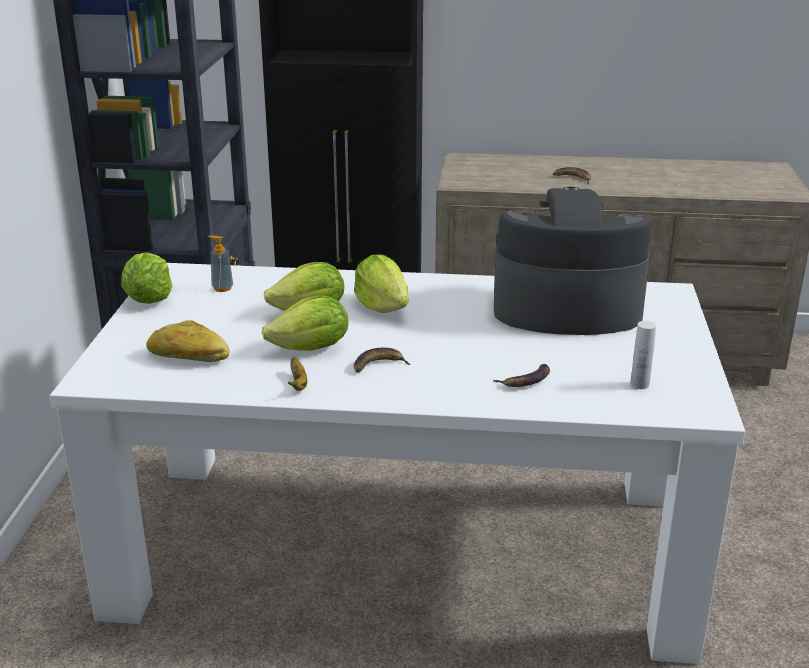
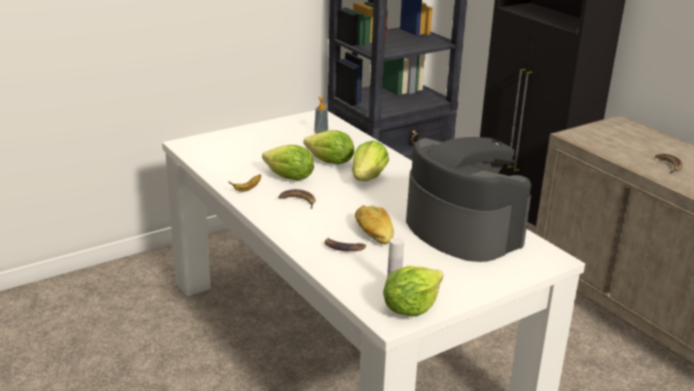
camera: 50 degrees right, 0 degrees up
lettuce [121,252,173,304] -> lettuce moved to [383,266,443,317]
bread [146,320,229,362] -> bread moved to [355,205,394,244]

